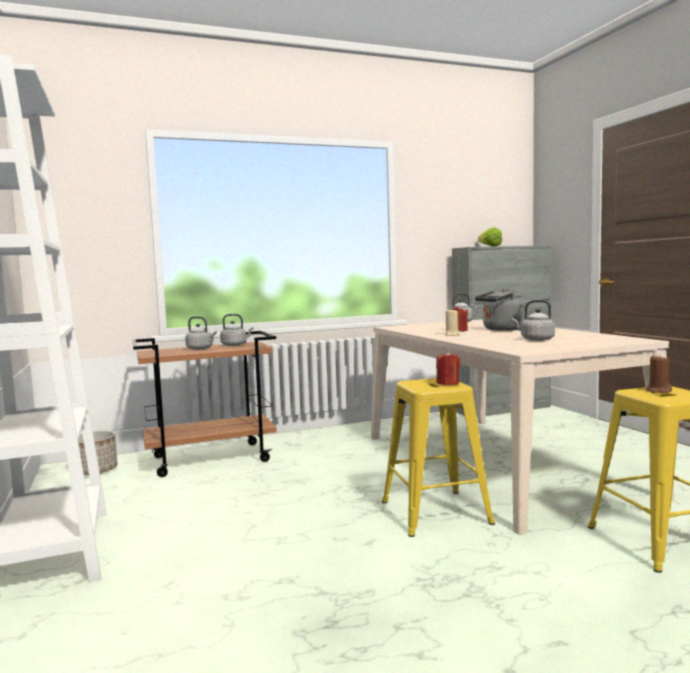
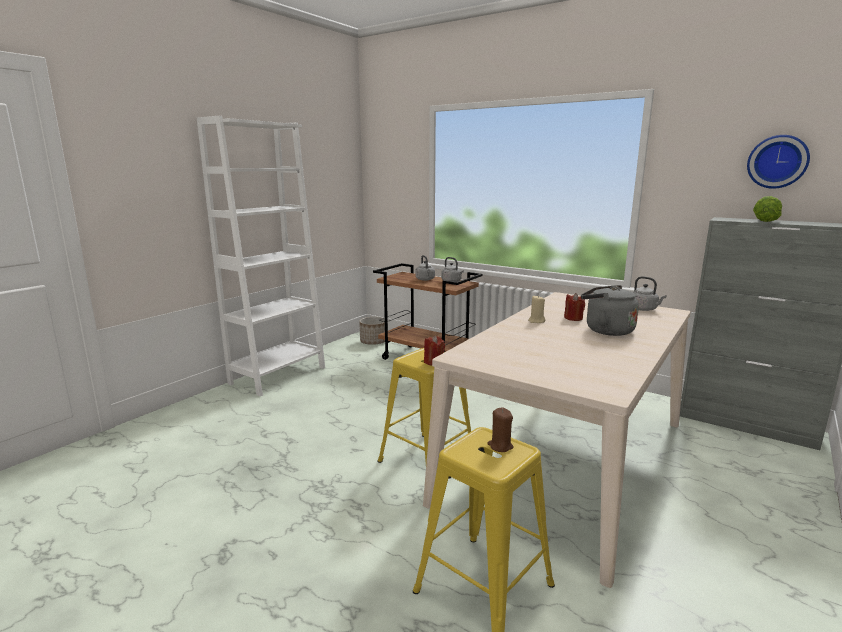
camera: 55 degrees right, 10 degrees up
grey kettle [512,300,555,341] -> none
none -> wall clock [747,135,810,189]

